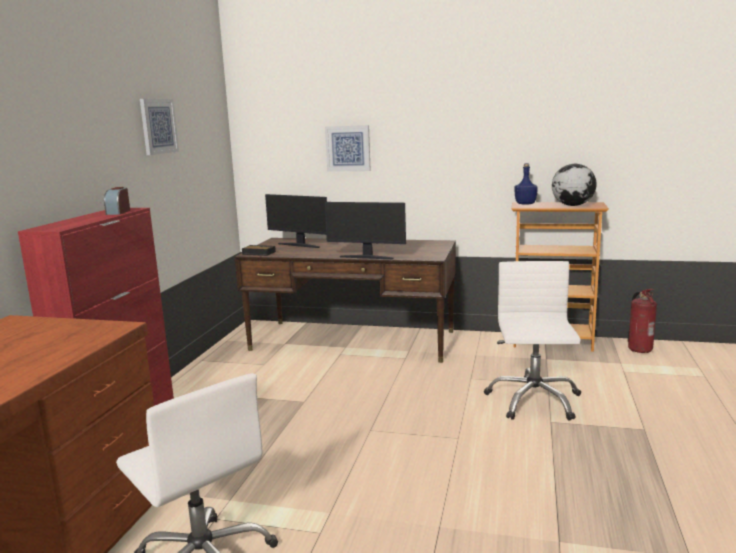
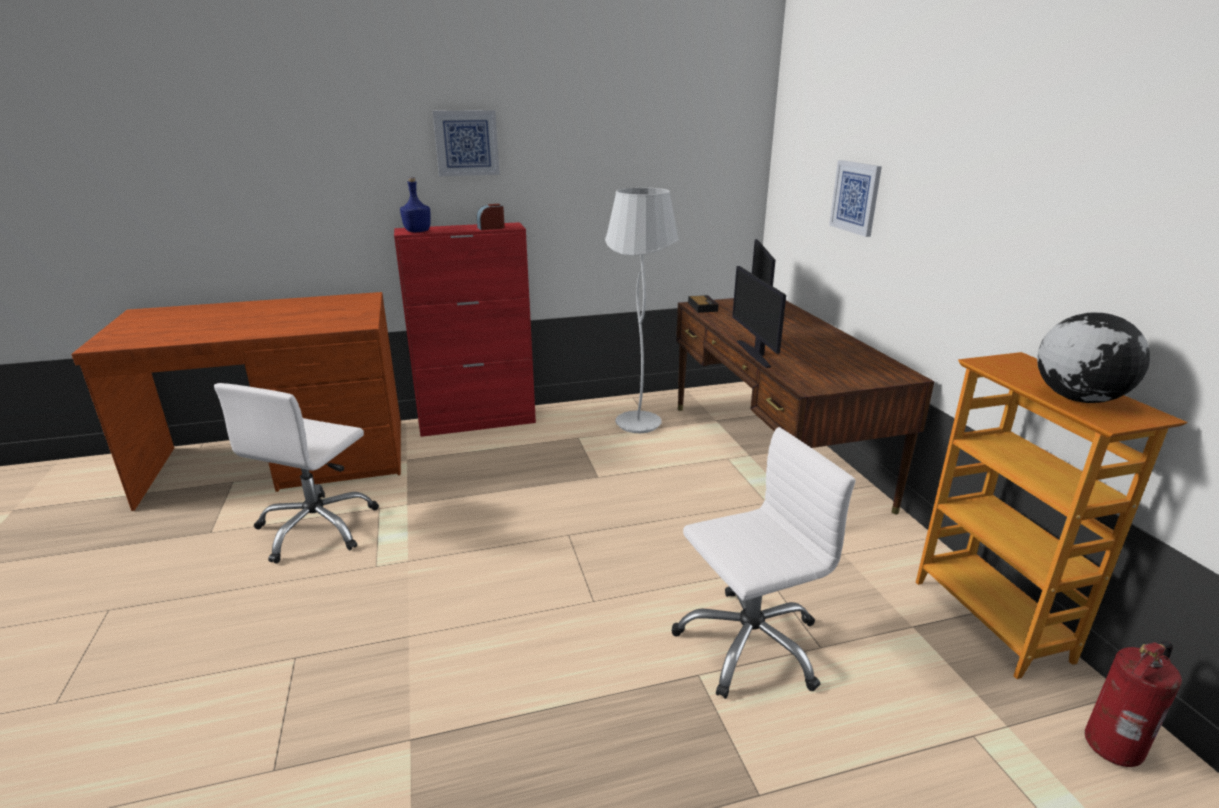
camera: 60 degrees right, 10 degrees up
picture [140,99,179,155] -> picture moved to [433,110,500,176]
blue bottle [514,163,538,205] -> blue bottle moved to [400,177,431,232]
none -> white floor lamp [605,187,679,433]

